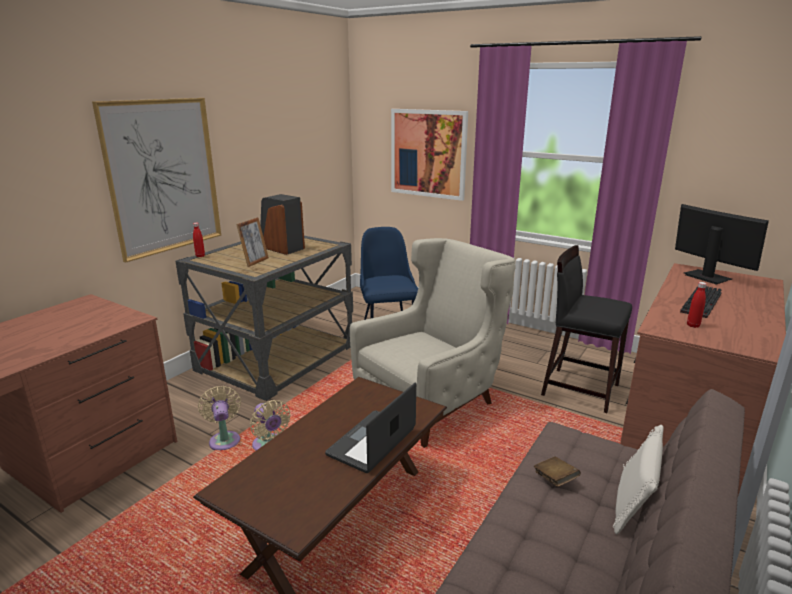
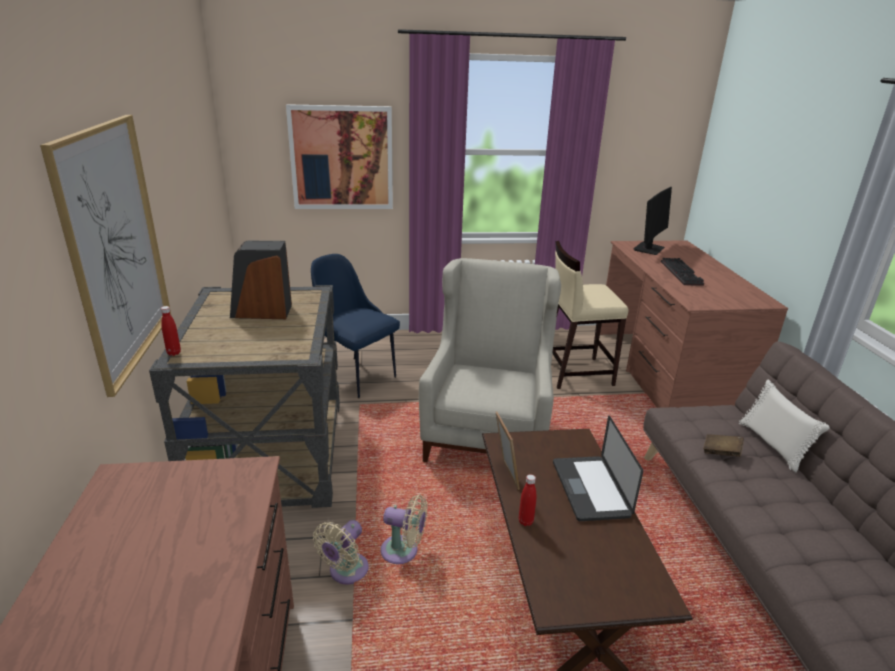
camera: 40 degrees left, 5 degrees up
beige fan [198,386,241,450] -> beige fan turned 90 degrees counterclockwise [313,520,369,584]
picture frame [236,217,269,267] -> picture frame moved to [496,412,520,490]
black stool [541,245,632,413] -> beige stool [552,241,628,389]
monitor [675,204,769,285] -> monitor turned 105 degrees clockwise [633,187,672,255]
red bottle [687,282,707,328] -> red bottle moved to [519,474,536,526]

